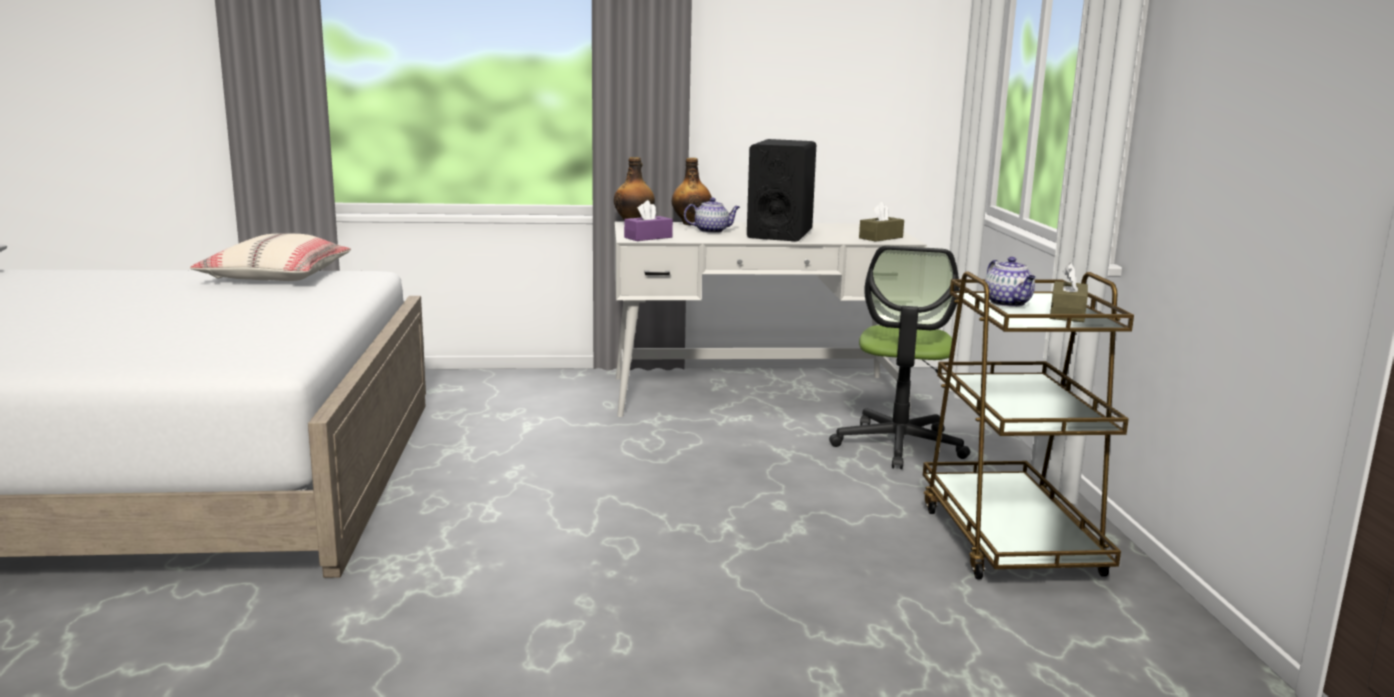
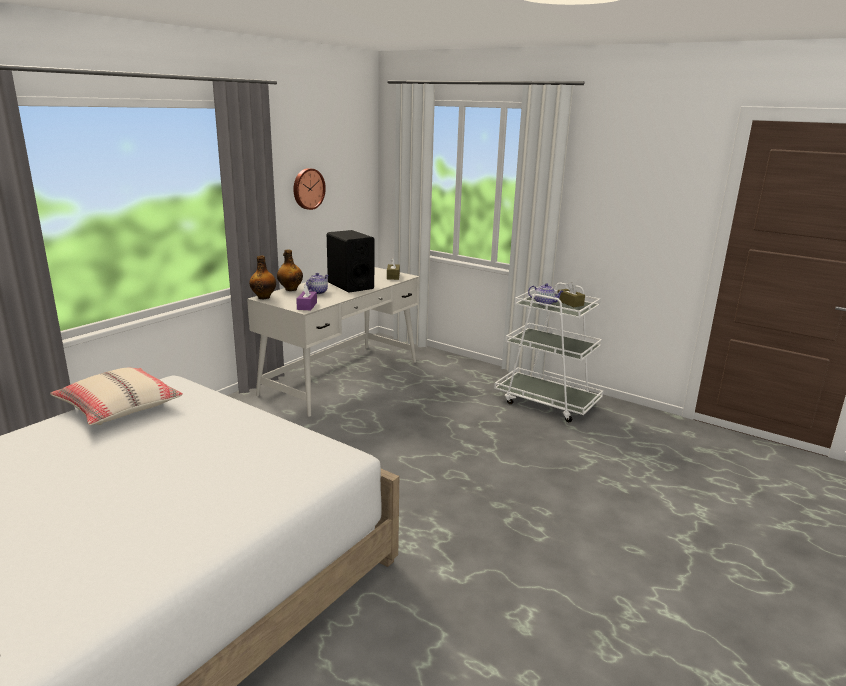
camera: 50 degrees left, 5 degrees up
office chair [829,246,970,469] -> none
brown cart [923,271,1134,579] -> white cart [494,283,604,422]
none -> wall clock [293,168,326,210]

